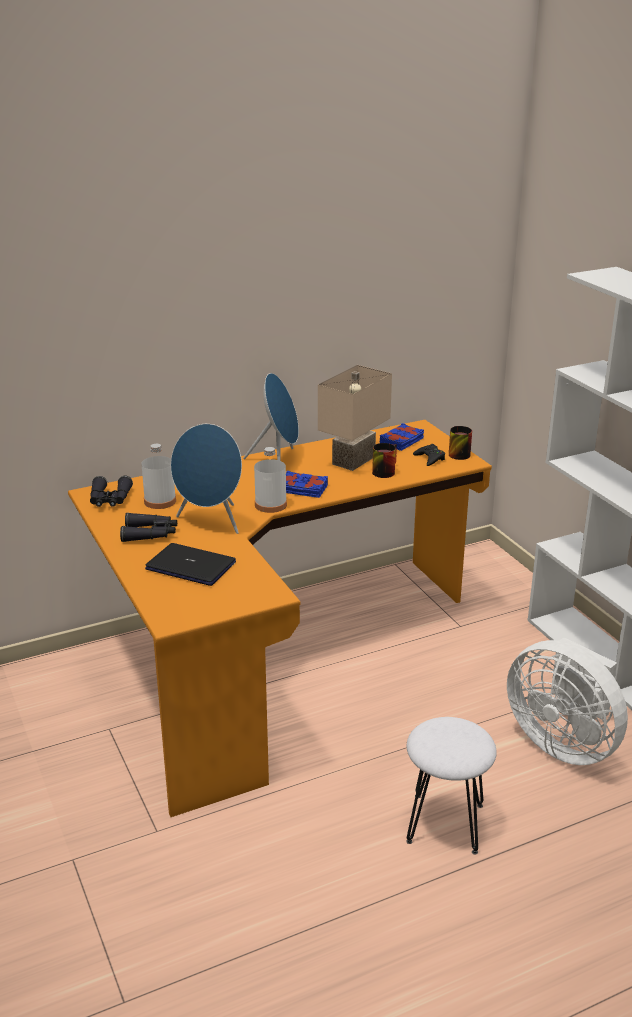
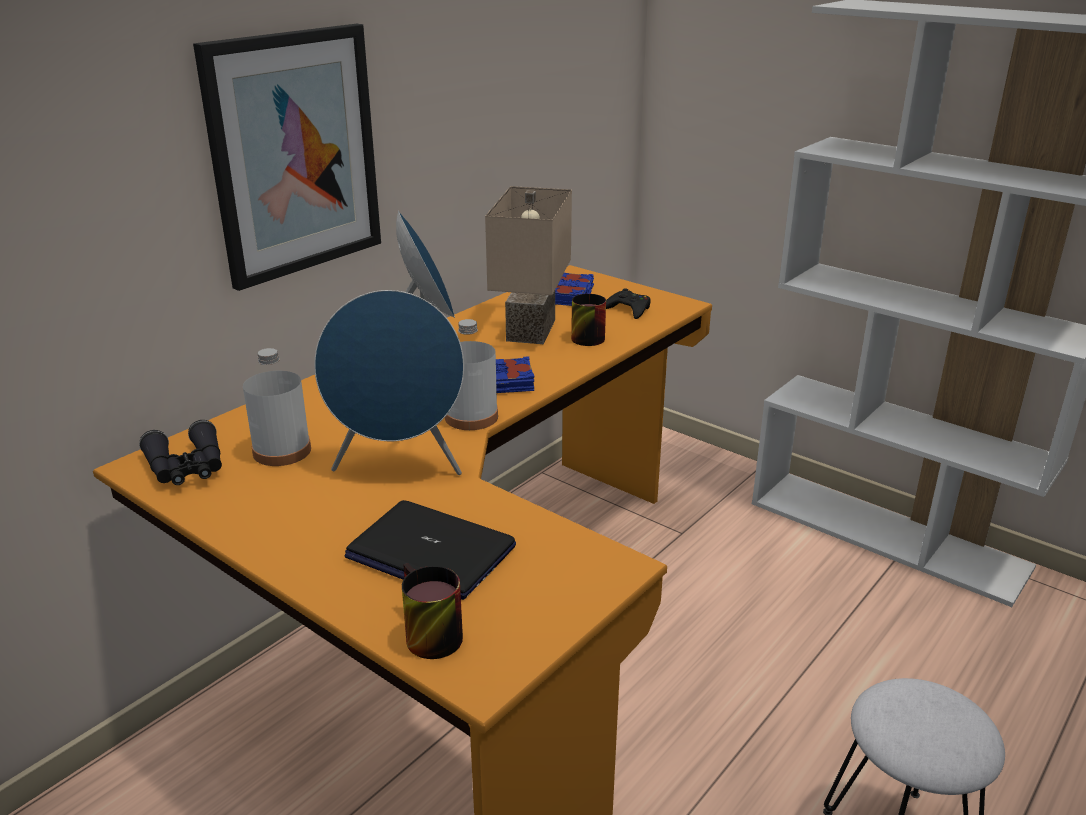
camera: 25 degrees left, 0 degrees up
black binoculars [120,512,177,542] -> none
laptop [145,543,236,586] -> laptop turned 150 degrees counterclockwise [345,500,516,600]
mug [449,426,472,460] -> mug moved to [402,563,463,659]
white fan [507,637,628,765] -> none
none -> picture [193,24,381,291]

